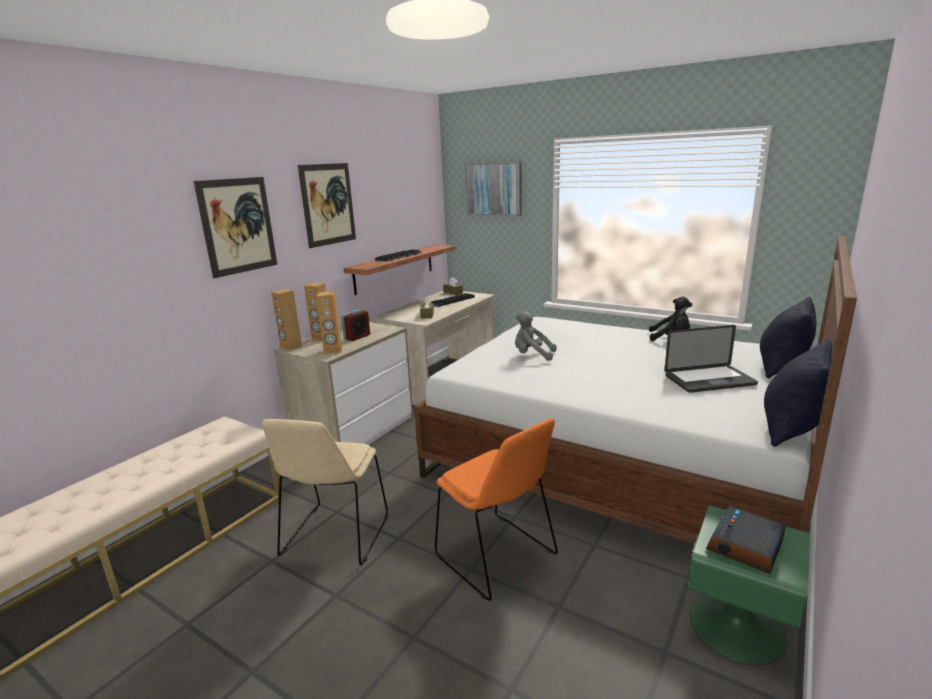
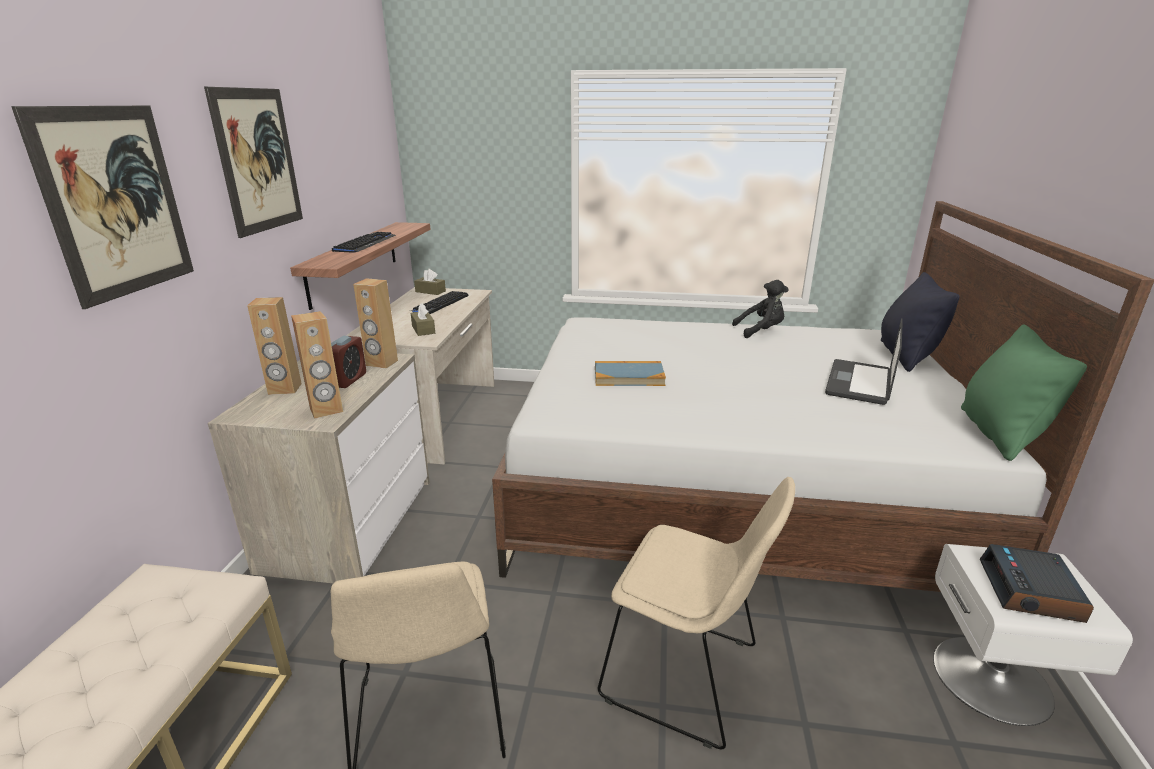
camera: 25 degrees left, 5 degrees up
brown speaker [271,289,302,351] -> brown speaker moved to [353,278,398,369]
orange chair [435,418,558,601] -> beige chair [598,477,795,750]
picture [465,162,522,216] -> none
grey plush toy [515,311,557,361] -> book [595,361,666,386]
laptop [665,325,758,393] -> laptop turned 150 degrees clockwise [825,318,903,405]
green nightstand [688,505,810,665] -> white nightstand [933,544,1133,726]
black pillow [764,339,832,447] -> green pillow [961,325,1087,461]

